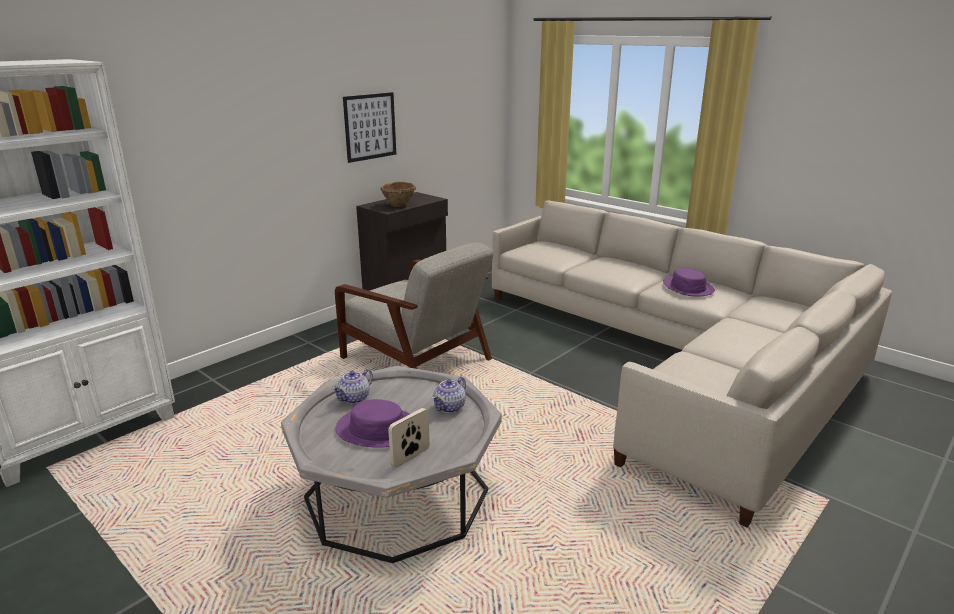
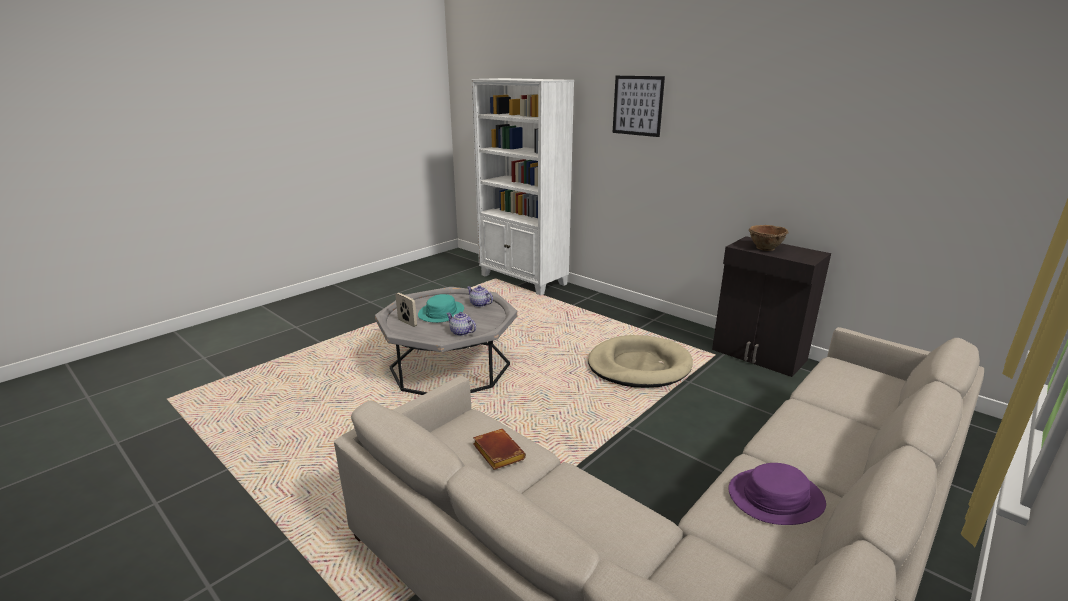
camera: 90 degrees right, 0 degrees up
grey armchair [335,243,493,369] -> beige dog bed [588,335,693,388]
purple hat [335,399,410,447] -> turquoise hat [418,294,464,323]
picture [343,92,396,163] -> picture moved to [613,76,665,137]
none -> brown book [473,429,526,470]

